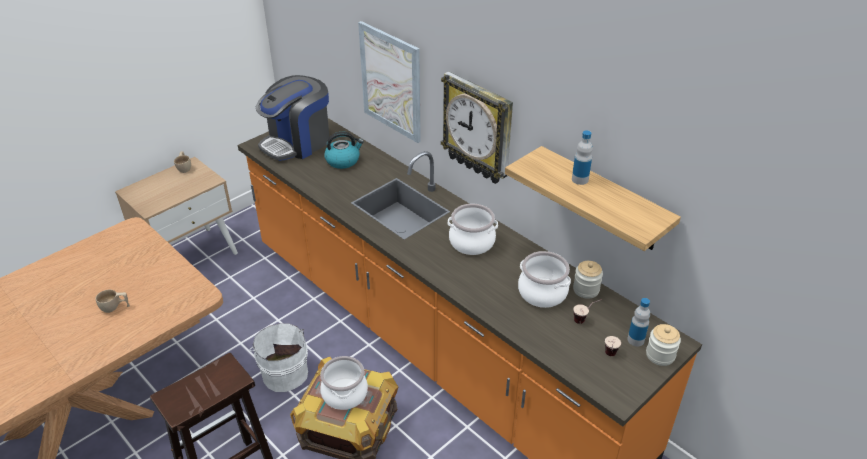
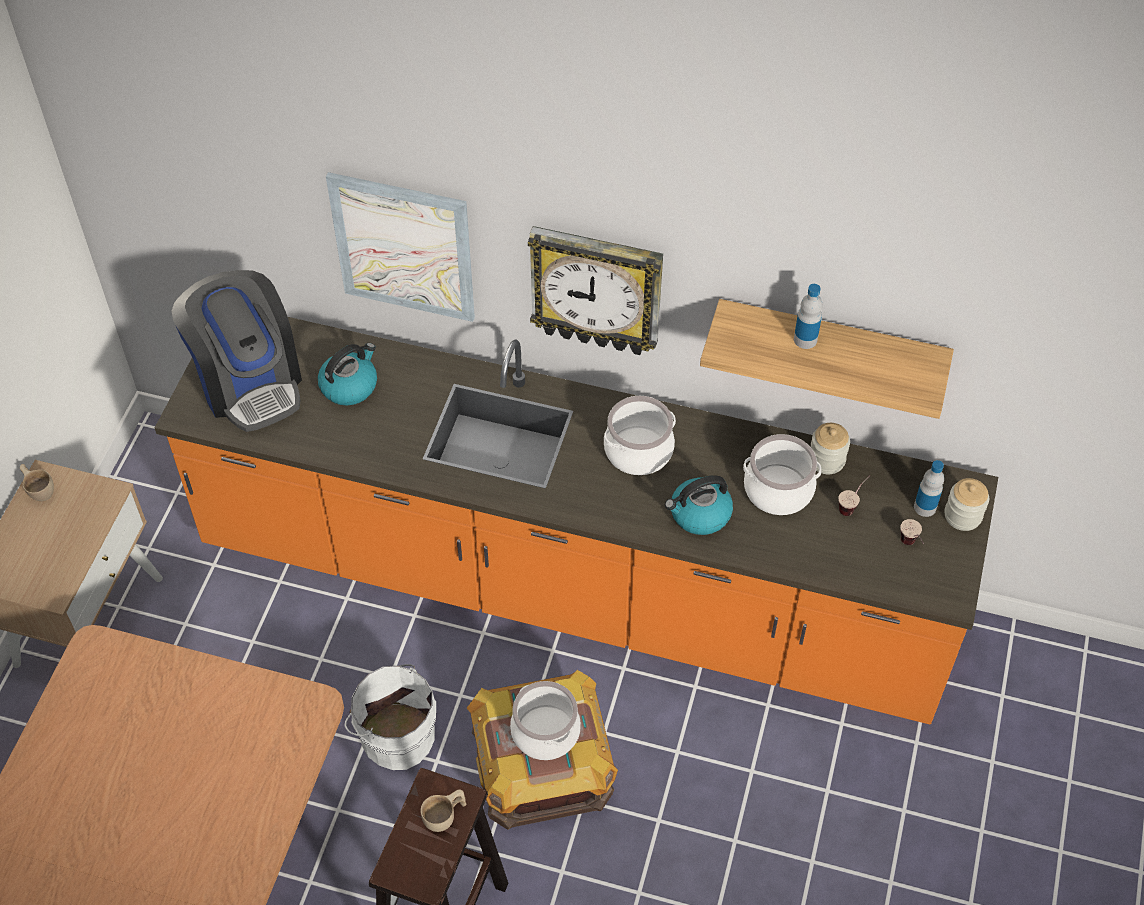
camera: 30 degrees left, 15 degrees up
beige cup [96,289,130,313] -> beige cup moved to [420,789,467,832]
coffee machine [256,75,329,161] -> coffee machine turned 45 degrees counterclockwise [172,270,302,432]
none -> kettle [665,475,733,535]

